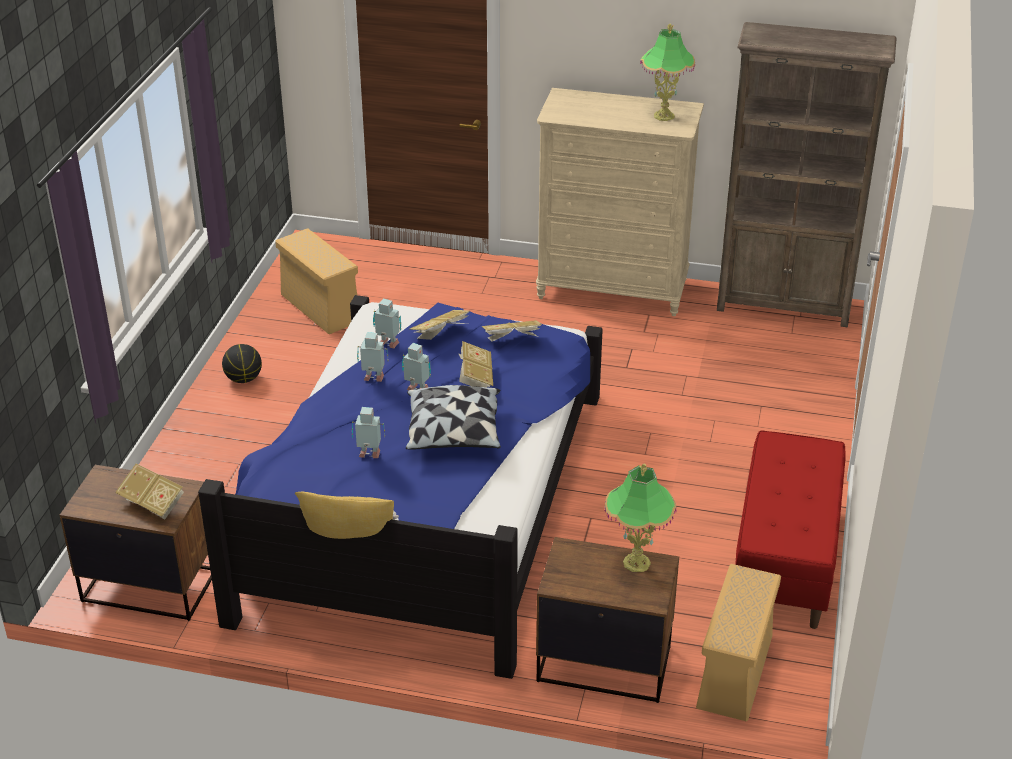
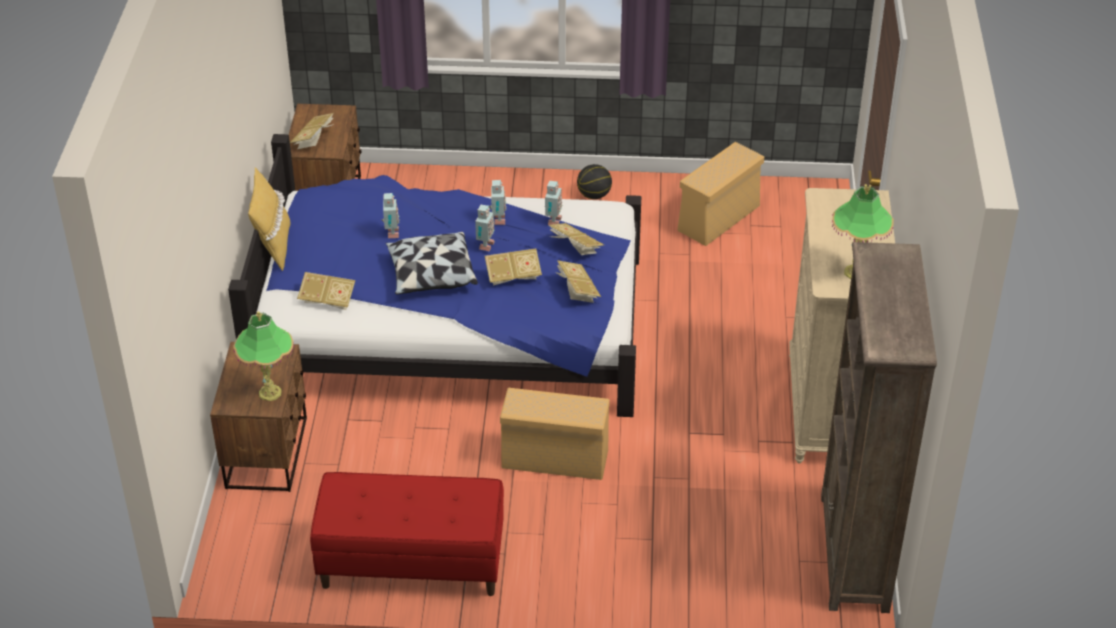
camera: 80 degrees right, 5 degrees up
beige storage box [696,564,781,721] -> beige storage box moved to [500,388,610,480]
none -> book [297,272,356,310]

